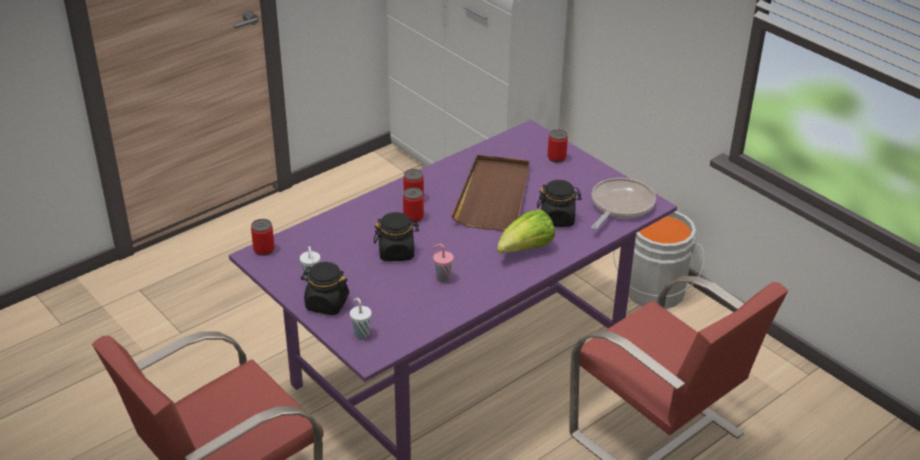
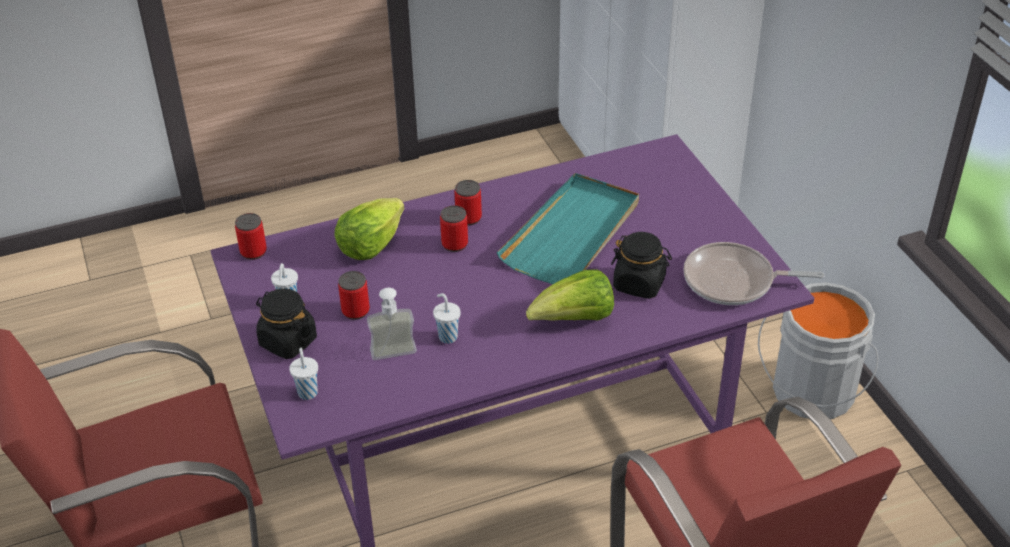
camera: 20 degrees right, 5 degrees up
black jar [374,212,419,261] -> none
pink cup [433,244,454,282] -> white cup [433,293,461,344]
brown tray [452,155,529,231] -> turquoise tray [497,173,639,284]
can [548,130,568,163] -> can moved to [338,271,370,320]
frying pan [591,178,656,230] -> frying pan turned 135 degrees counterclockwise [683,242,825,305]
none -> lettuce [334,198,404,260]
none -> soap dispenser [367,288,417,360]

